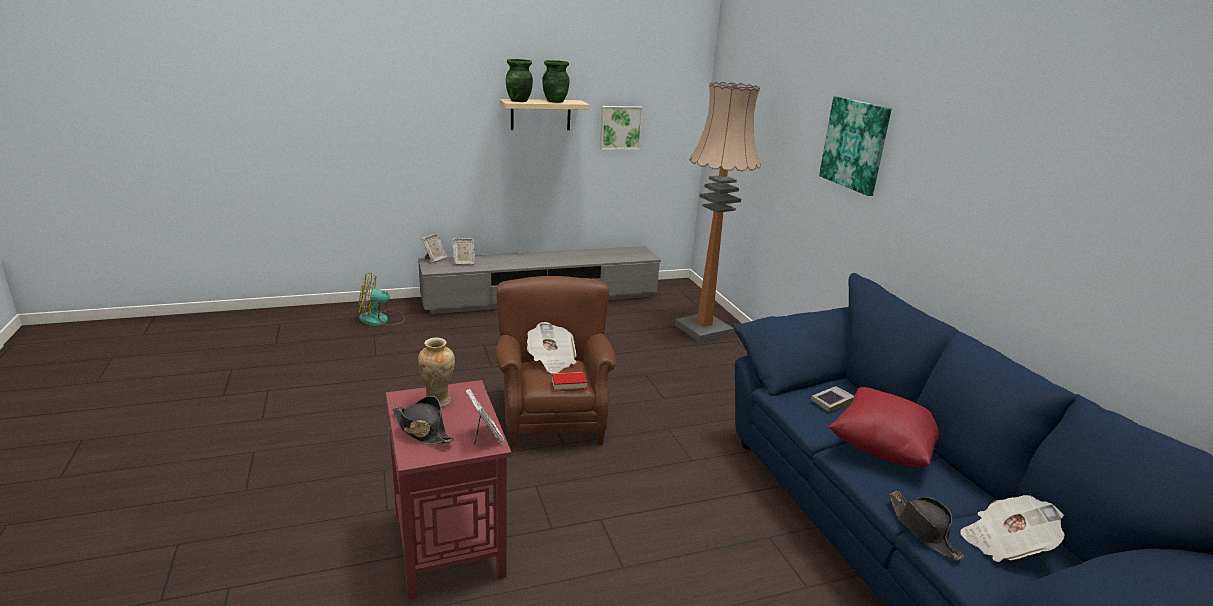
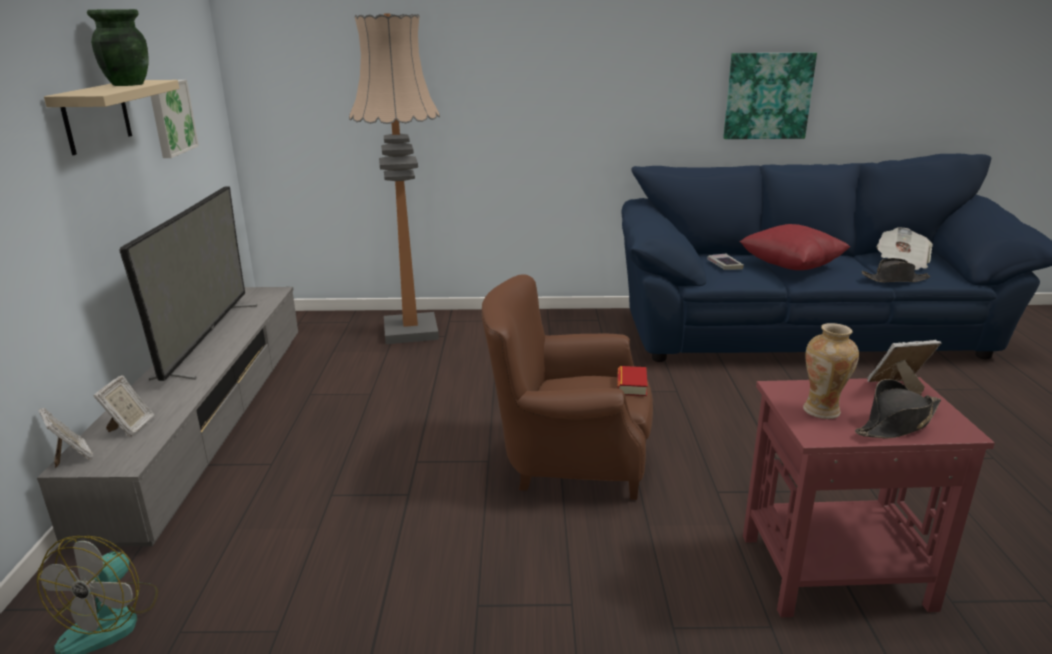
camera: 70 degrees left, 0 degrees up
green vase [506,59,533,102] -> none
newspaper [527,322,577,373] -> none
picture [819,96,892,196] -> picture moved to [723,52,817,139]
none -> television [119,187,257,381]

